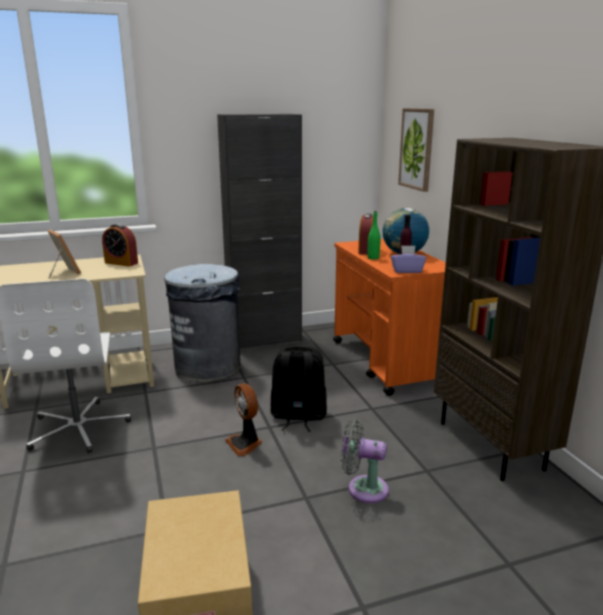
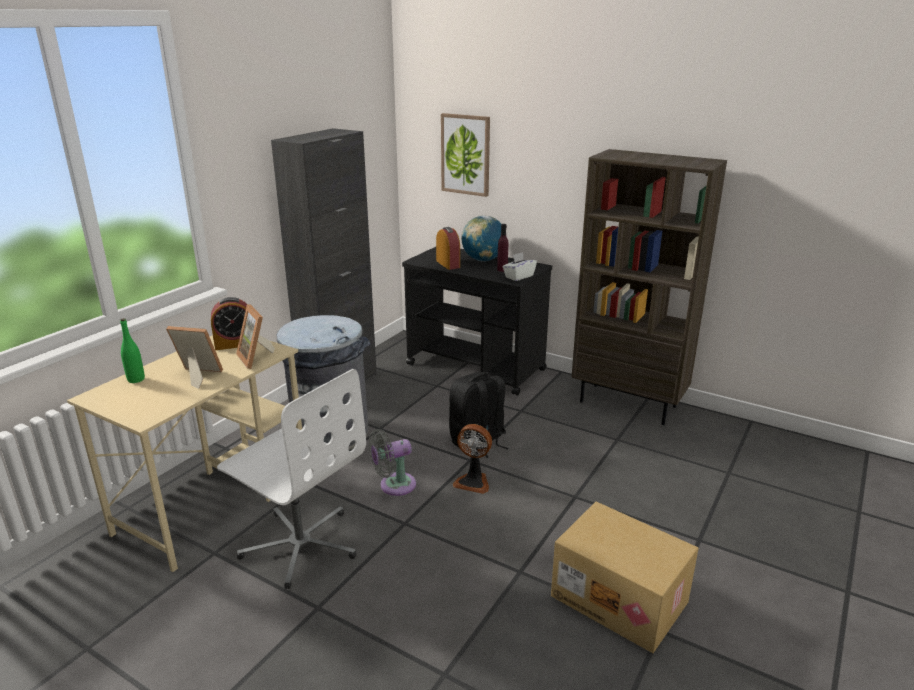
camera: 40 degrees left, 5 degrees up
orange cart [333,239,446,396] -> black cart [402,247,552,396]
grey fan [341,419,389,503] -> grey fan moved to [369,429,416,496]
green bottle [367,211,381,260] -> green bottle moved to [120,318,145,383]
purple tissue box [391,245,426,273] -> white tissue box [503,252,537,281]
none -> picture frame [236,304,275,369]

